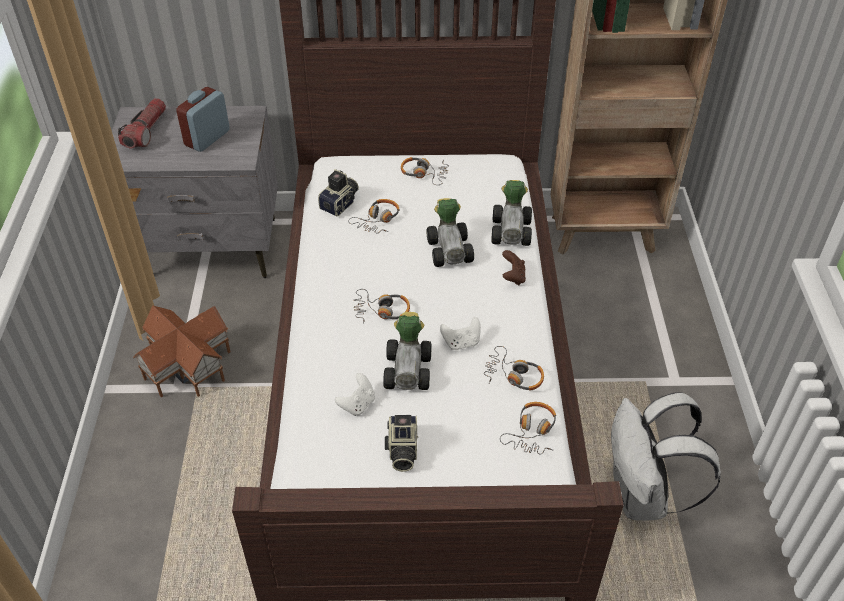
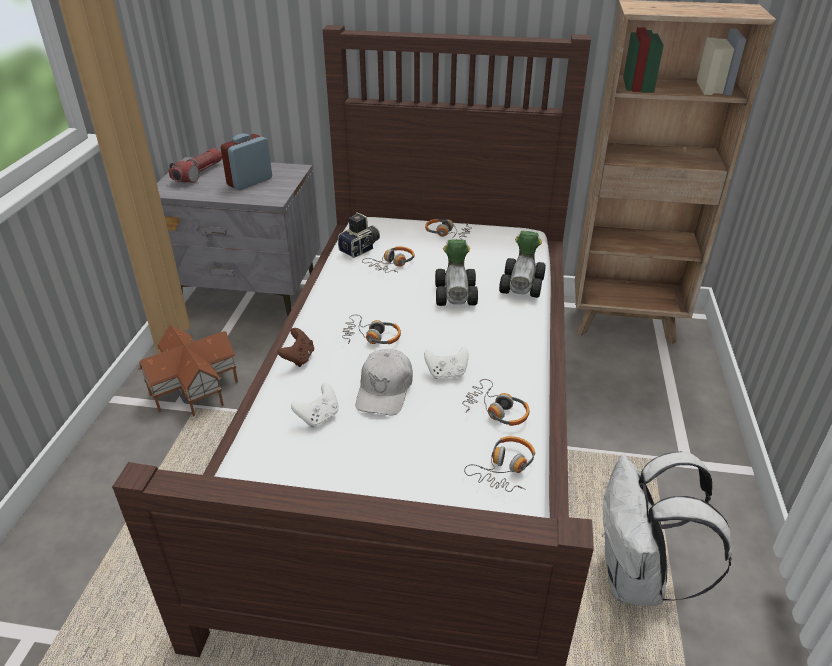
camera: 10 degrees right, 10 degrees down
toy car [383,312,432,390] -> white cap [356,349,413,416]
camera [385,415,418,472] -> none
brown game controller [502,250,526,285] -> brown game controller moved to [277,328,314,367]

